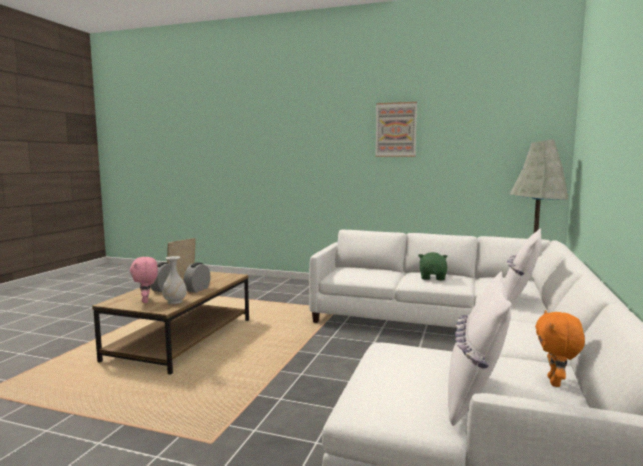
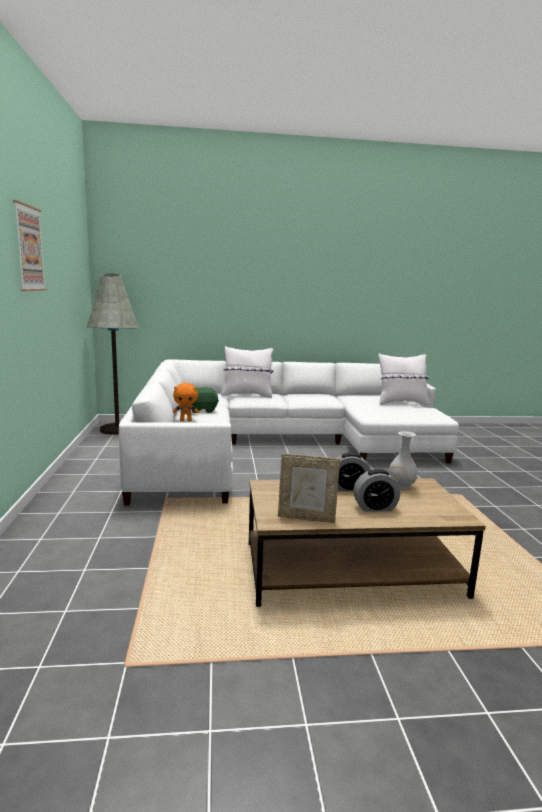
camera: 115 degrees left, 5 degrees up
pink plush toy [130,257,158,303] -> none
orange plush toy [535,310,585,387] -> orange plush toy moved to [173,383,199,421]

